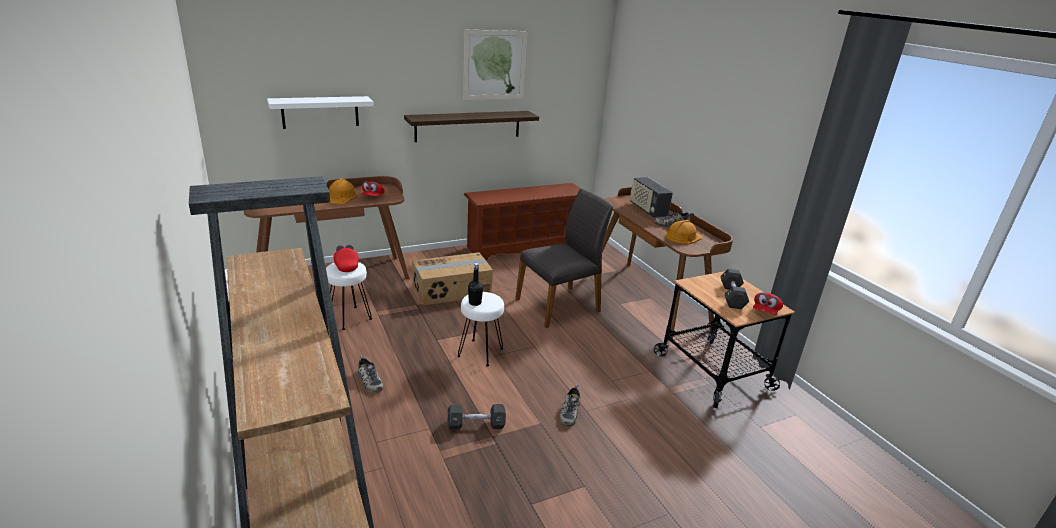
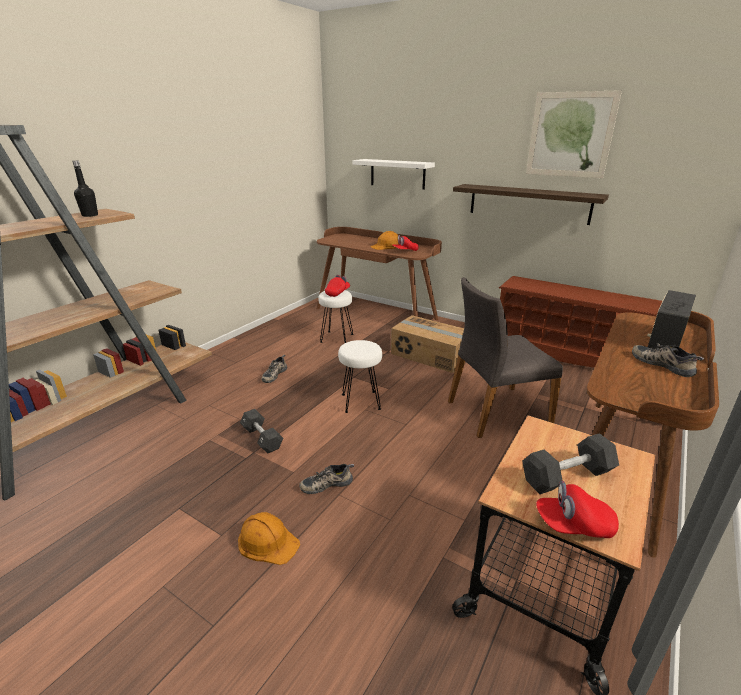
camera: 60 degrees right, 0 degrees up
black bottle [468,263,483,306] -> black bottle moved to [73,161,98,217]
grey chair [515,188,613,328] -> grey chair turned 135 degrees clockwise [448,277,563,438]
orange hard hat [665,220,703,244] -> orange hard hat moved to [238,512,300,565]

